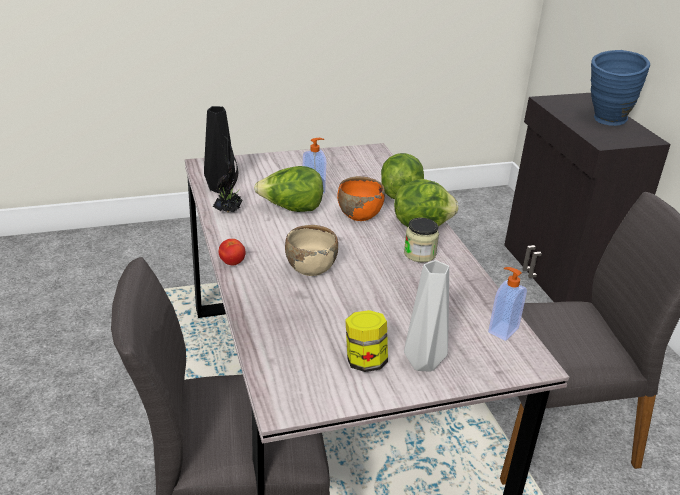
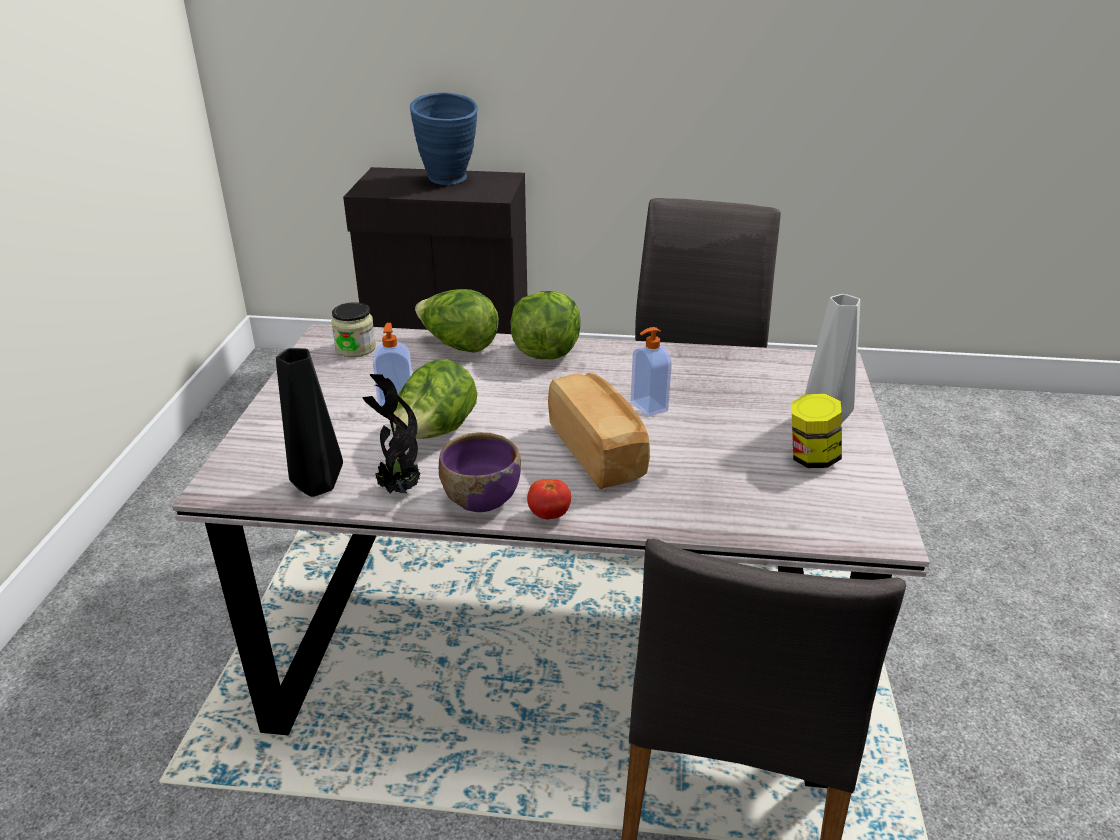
camera: 65 degrees left, 0 degrees up
beige bowl [285,225,338,276] -> bread [548,373,650,489]
orange bowl [337,176,385,221] -> none
jar [404,218,439,262] -> jar moved to [331,302,376,357]
soap dispenser [488,267,527,341] -> soap dispenser moved to [630,327,672,417]
none -> purple bowl [439,432,521,512]

